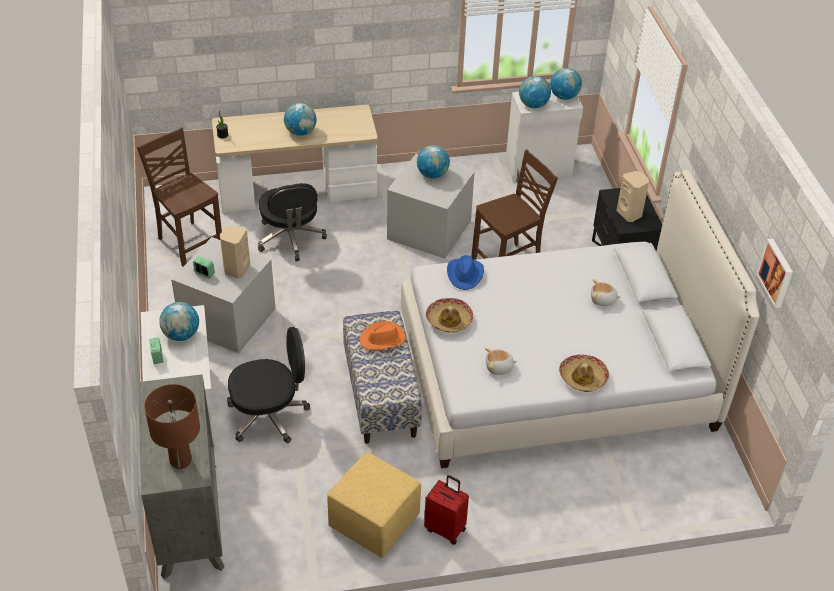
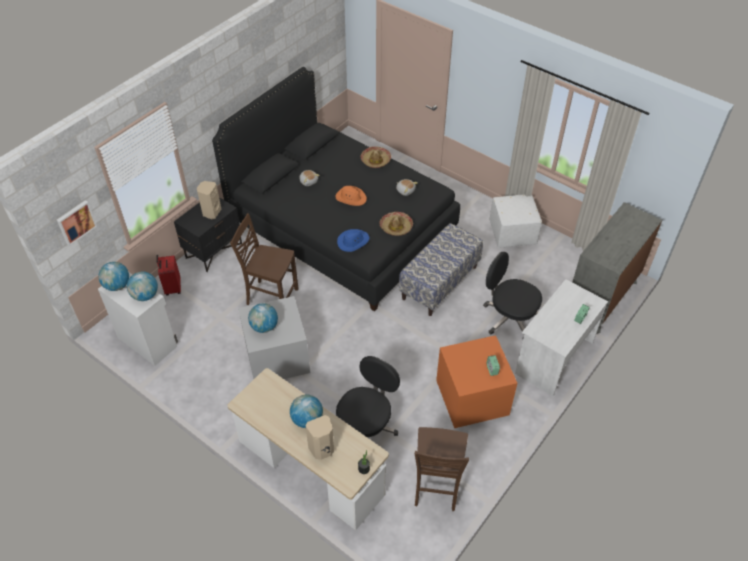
camera: 130 degrees left, 5 degrees up
brown table lamp [144,384,200,469] -> none
globe [159,302,199,341] -> none
grey storage box [171,237,275,353] -> orange storage box [436,335,517,428]
beige speaker [220,225,250,279] -> beige speaker moved to [306,415,334,460]
yellow ottoman [327,453,421,558] -> white ottoman [490,194,542,248]
orange hat [360,321,406,350] -> orange hat moved to [335,186,367,206]
white bed [401,170,760,468] -> black bed [212,67,460,311]
red suitcase [424,475,469,545] -> red suitcase moved to [156,255,181,295]
picture [756,238,793,308] -> picture moved to [57,200,97,246]

